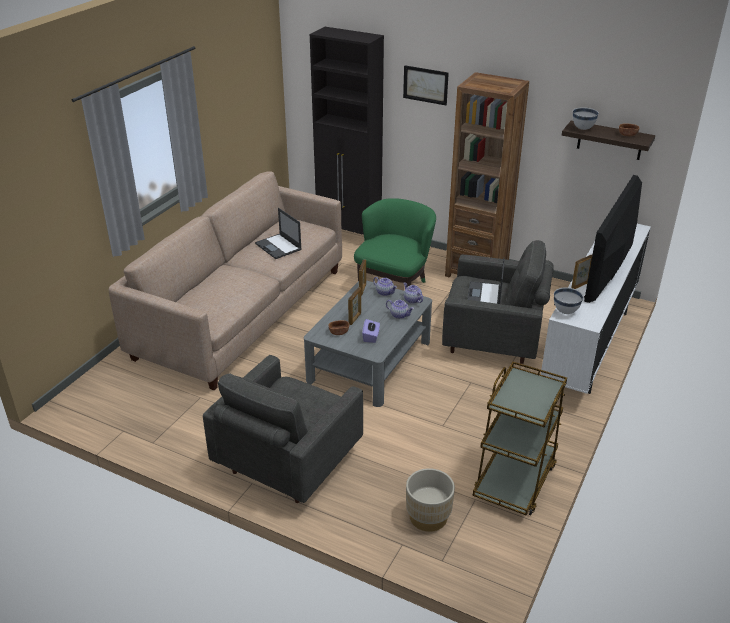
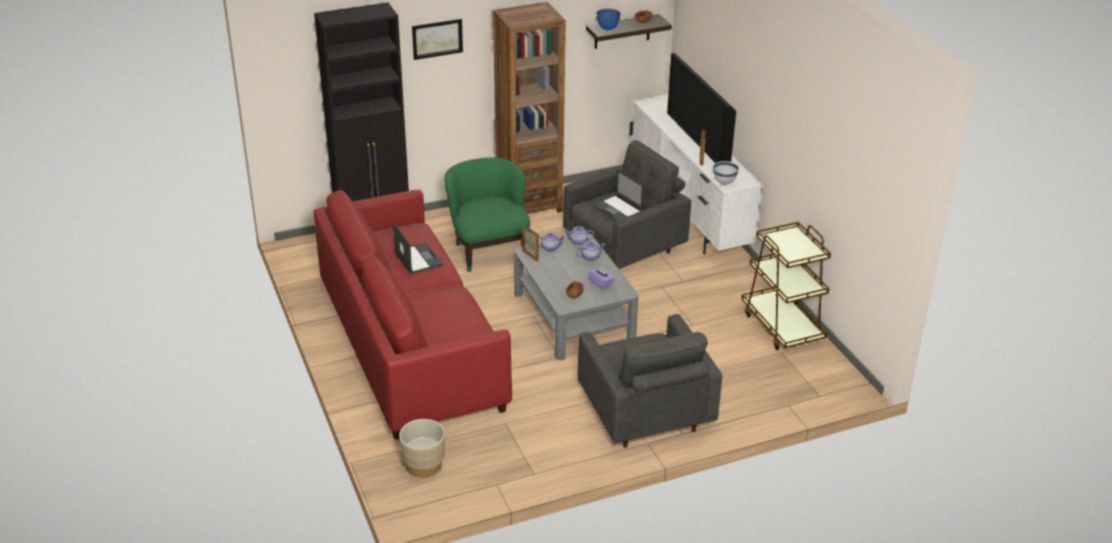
camera: 50 degrees left, 0 degrees up
beige sofa [109,171,342,390] -> red sofa [313,190,512,440]
laptop [255,208,302,259] -> laptop turned 120 degrees counterclockwise [393,222,443,274]
picture frame [348,287,361,325] -> none
beige planter [406,468,455,532] -> beige planter moved to [399,419,445,478]
white bowl [573,107,599,130] -> blue bowl [596,9,621,30]

